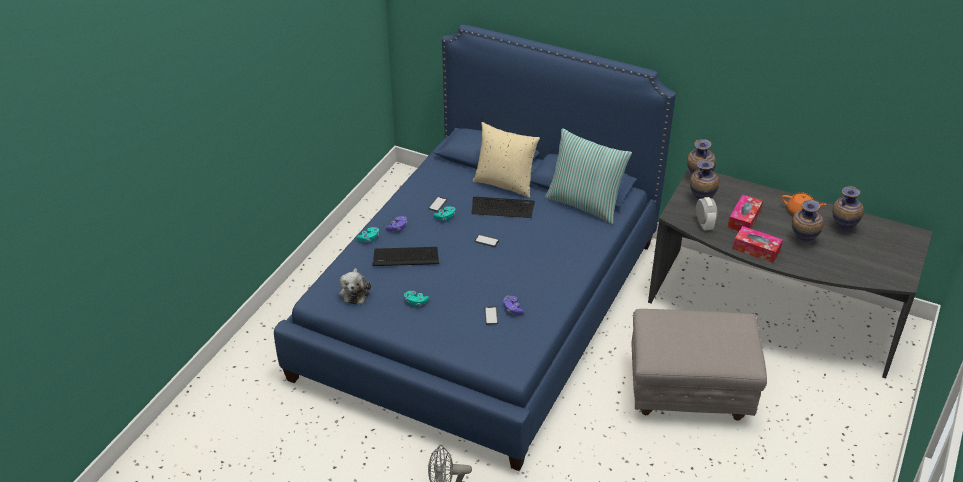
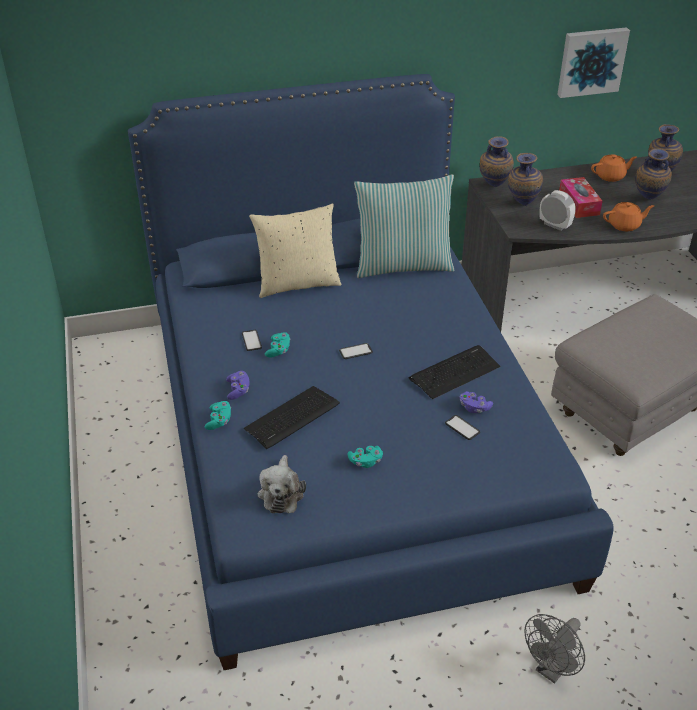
camera: 40 degrees left, 0 degrees up
plush toy [339,268,371,304] -> plush toy turned 45 degrees clockwise [258,455,306,513]
keyboard [471,197,535,218] -> keyboard moved to [408,345,500,399]
tissue box [733,226,783,263] -> orange teapot [603,202,654,231]
none -> picture [557,27,630,98]

